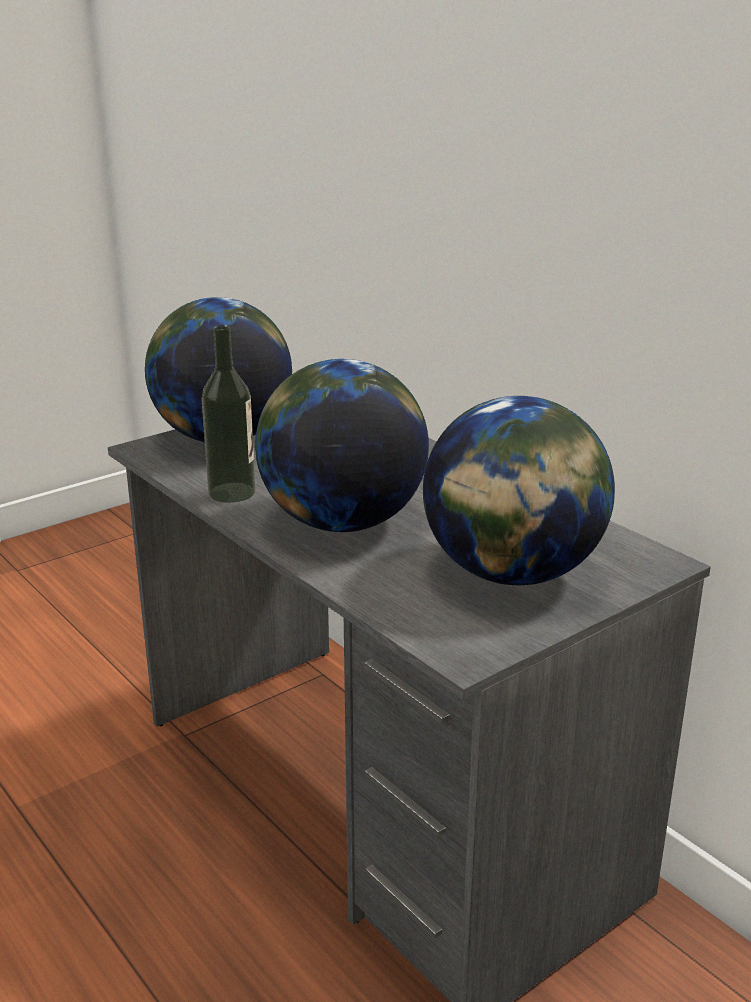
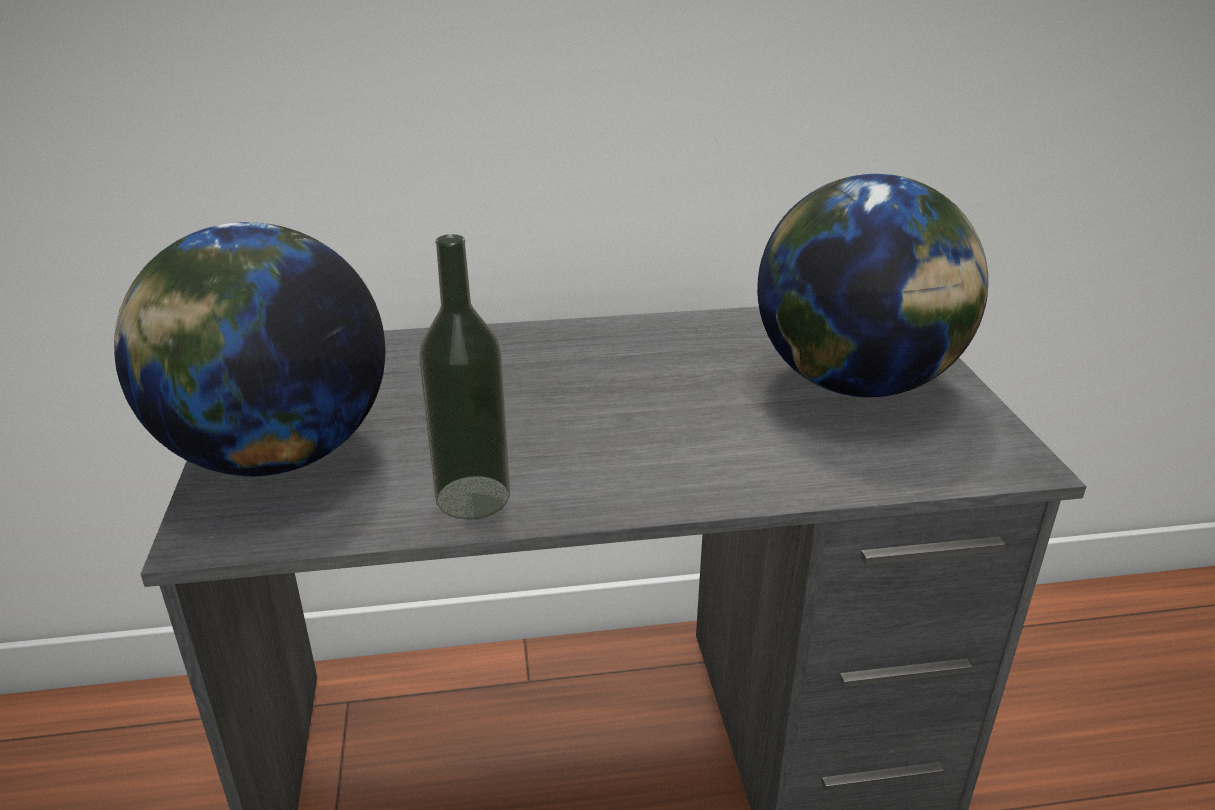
camera: 60 degrees left, 5 degrees up
globe [255,359,429,532] -> none

